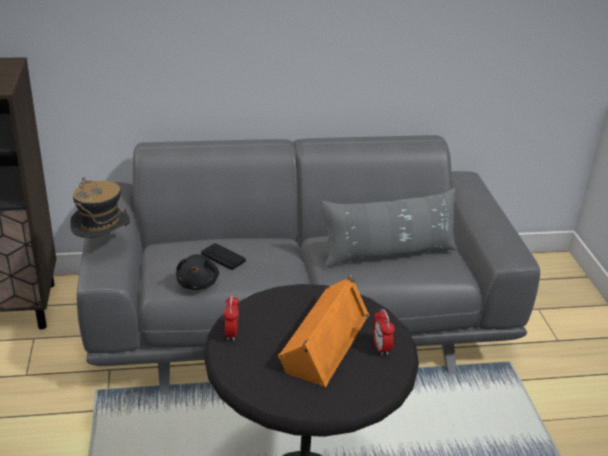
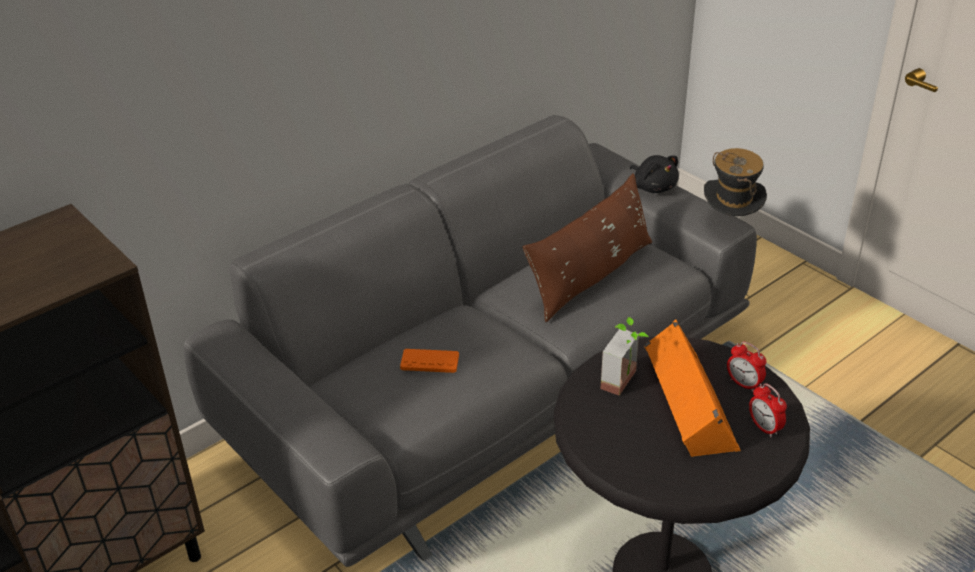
camera: 30 degrees left, 5 degrees up
hat [70,177,130,238] -> hat moved to [704,148,767,216]
black plush toy [176,254,219,290] -> black plush toy moved to [630,155,679,193]
black game controller [201,243,246,270] -> orange game controller [400,349,459,373]
alarm clock [224,294,240,341] -> alarm clock moved to [749,383,787,437]
grey pillow [321,188,457,268] -> brown pillow [523,173,652,322]
none -> potted plant [600,317,648,396]

